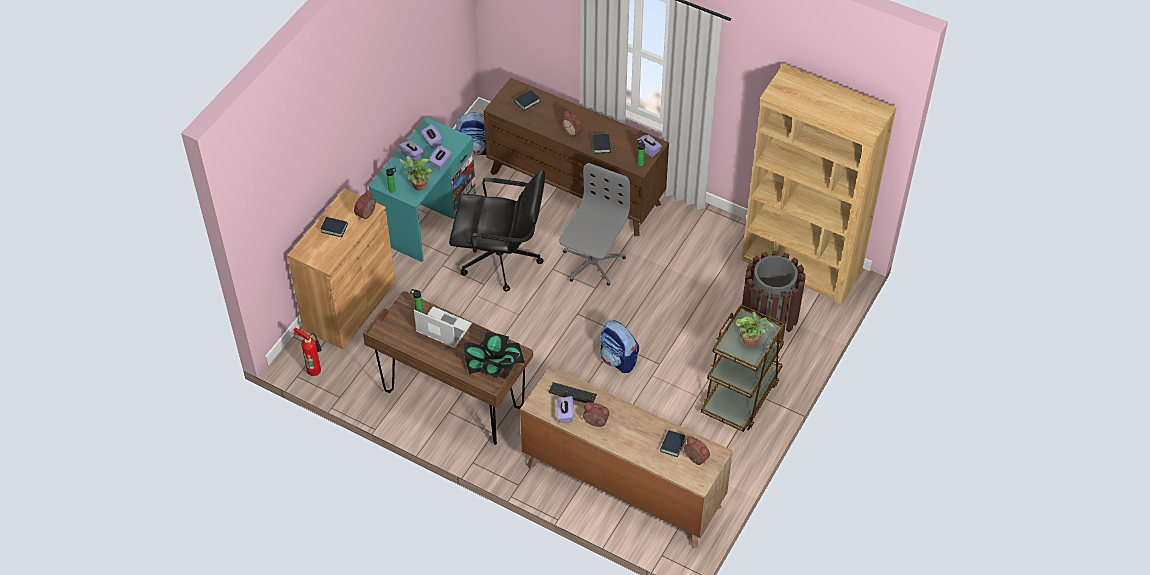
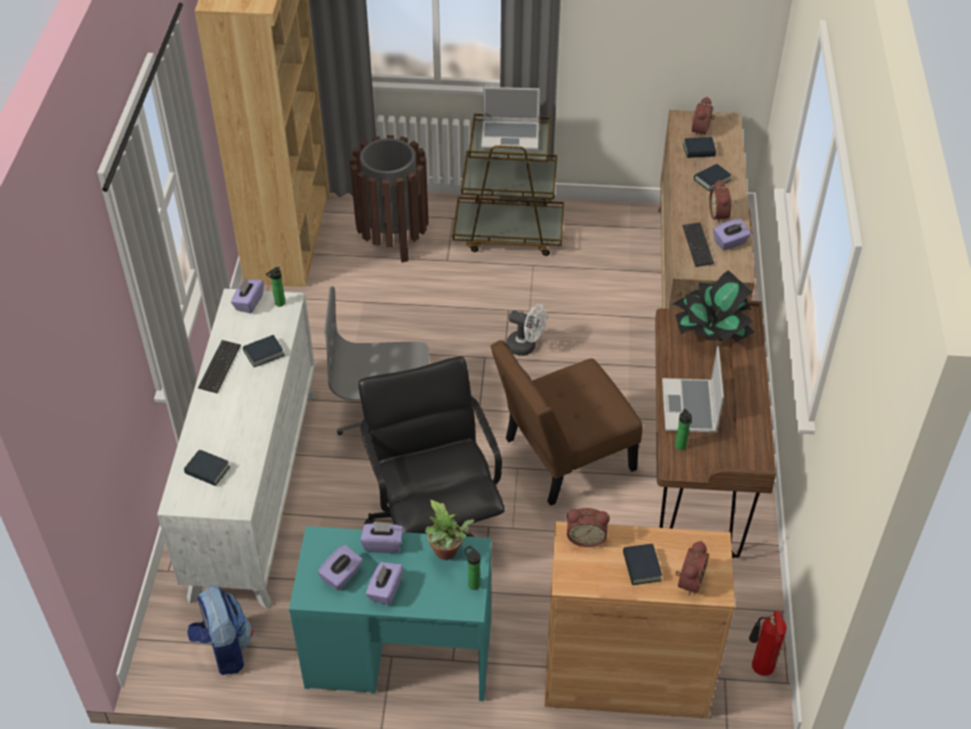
camera: 115 degrees left, 5 degrees down
brown dresser [484,78,669,236] -> white dresser [157,289,316,609]
alarm clock [561,111,583,138] -> alarm clock moved to [676,540,709,596]
backpack [600,320,639,373] -> white fan [506,304,547,356]
potted plant [735,312,774,346] -> laptop [481,87,540,150]
none -> keyboard [198,340,241,393]
none -> brown chair [490,340,643,506]
none -> book [694,164,731,191]

